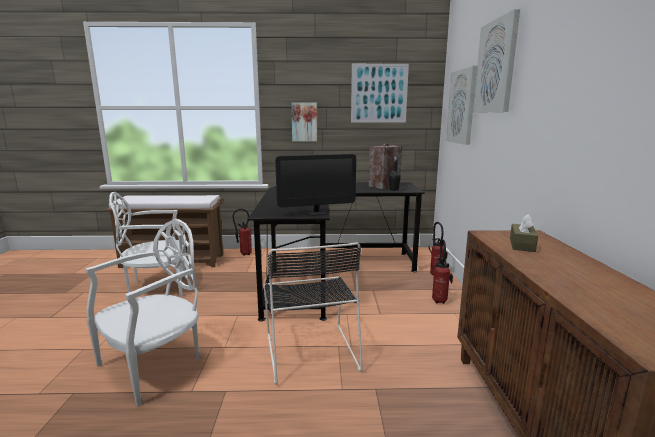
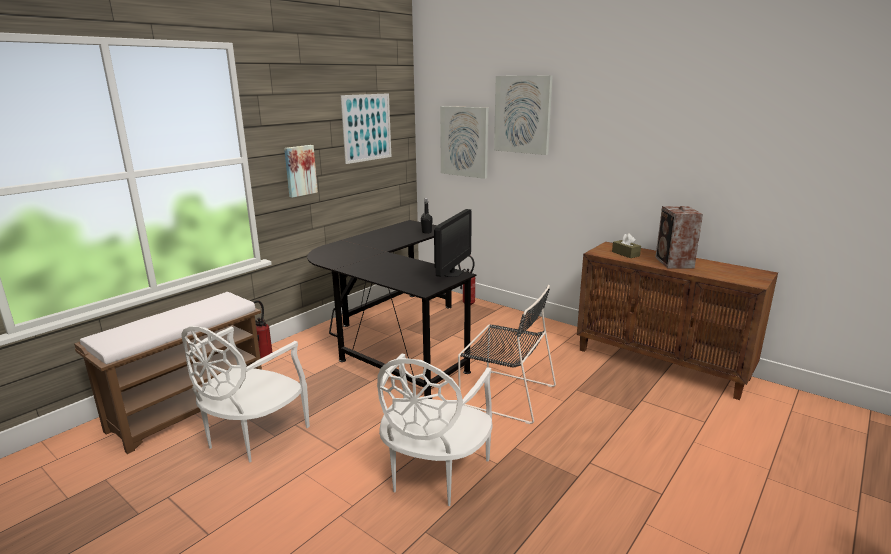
camera: 50 degrees left, 5 degrees up
white chair [85,219,199,406] -> white chair turned 150 degrees counterclockwise [377,353,492,506]
speaker [369,144,402,189] -> speaker moved to [655,206,703,269]
fire extinguisher [432,239,453,304] -> none

